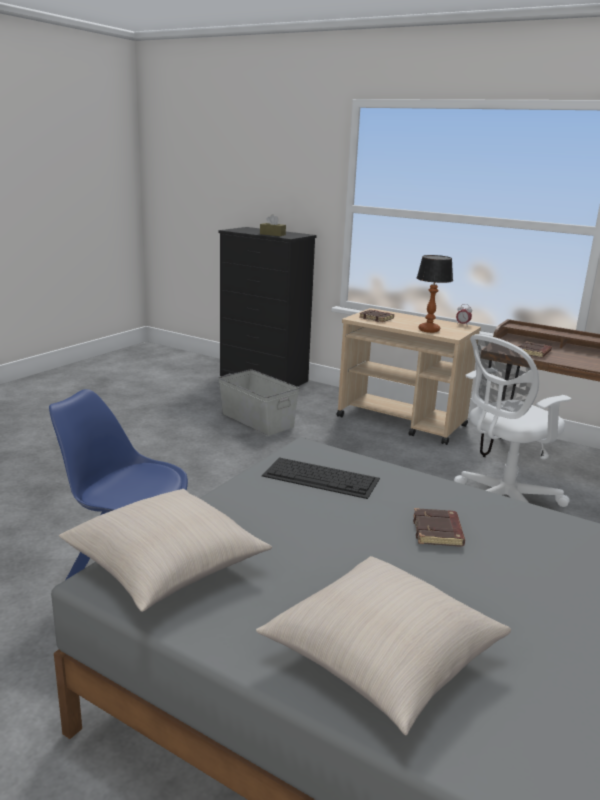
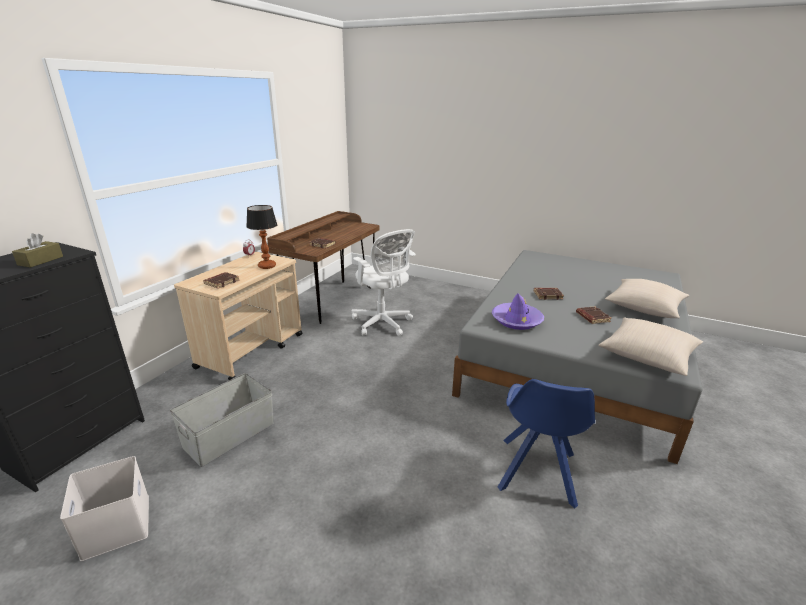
camera: 95 degrees left, 5 degrees up
keyboard [262,457,380,499] -> purple hat [492,293,544,330]
none -> white storage box [60,456,149,561]
none -> brown book [576,306,612,324]

